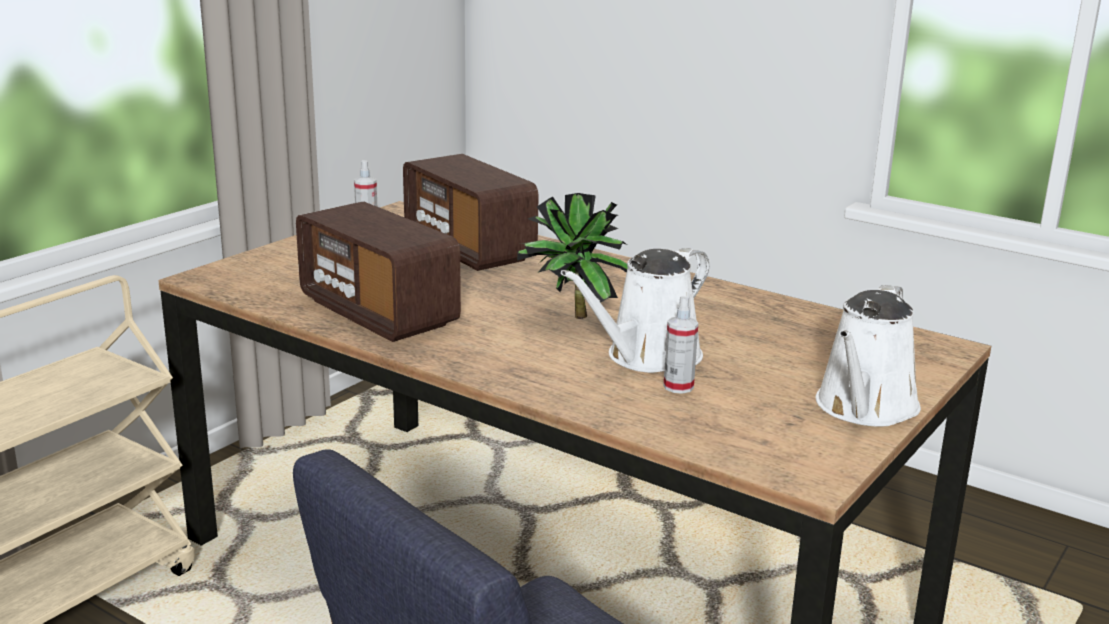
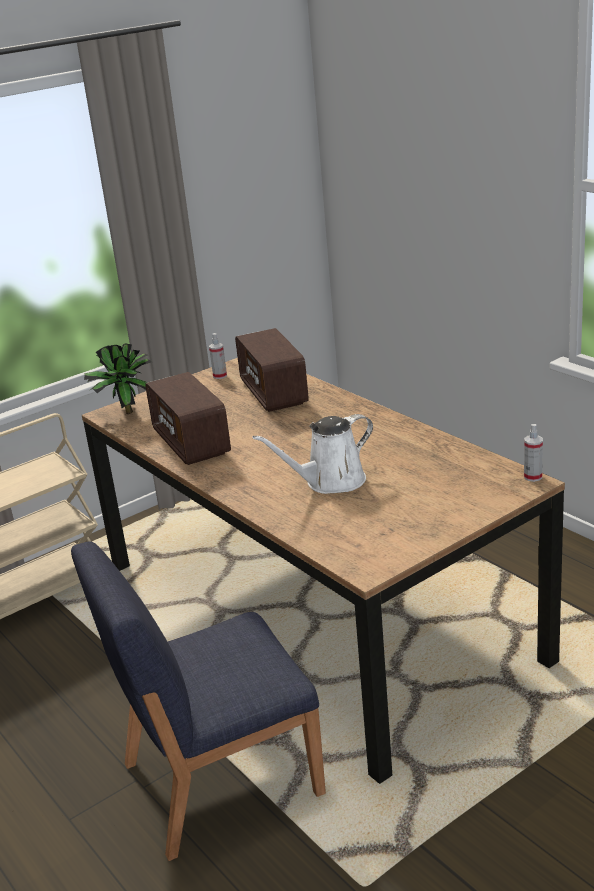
camera: 20 degrees right, 5 degrees up
potted plant [517,193,628,319] -> potted plant moved to [84,343,152,414]
spray bottle [663,296,698,394] -> spray bottle moved to [524,424,543,482]
white watering can [816,285,921,426] -> none

